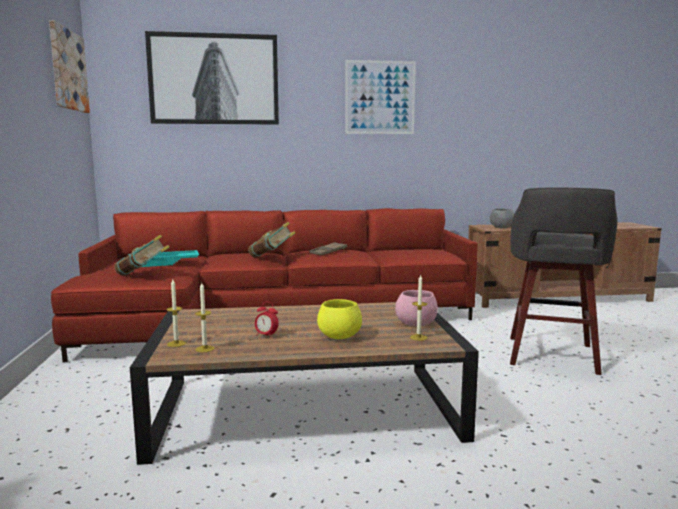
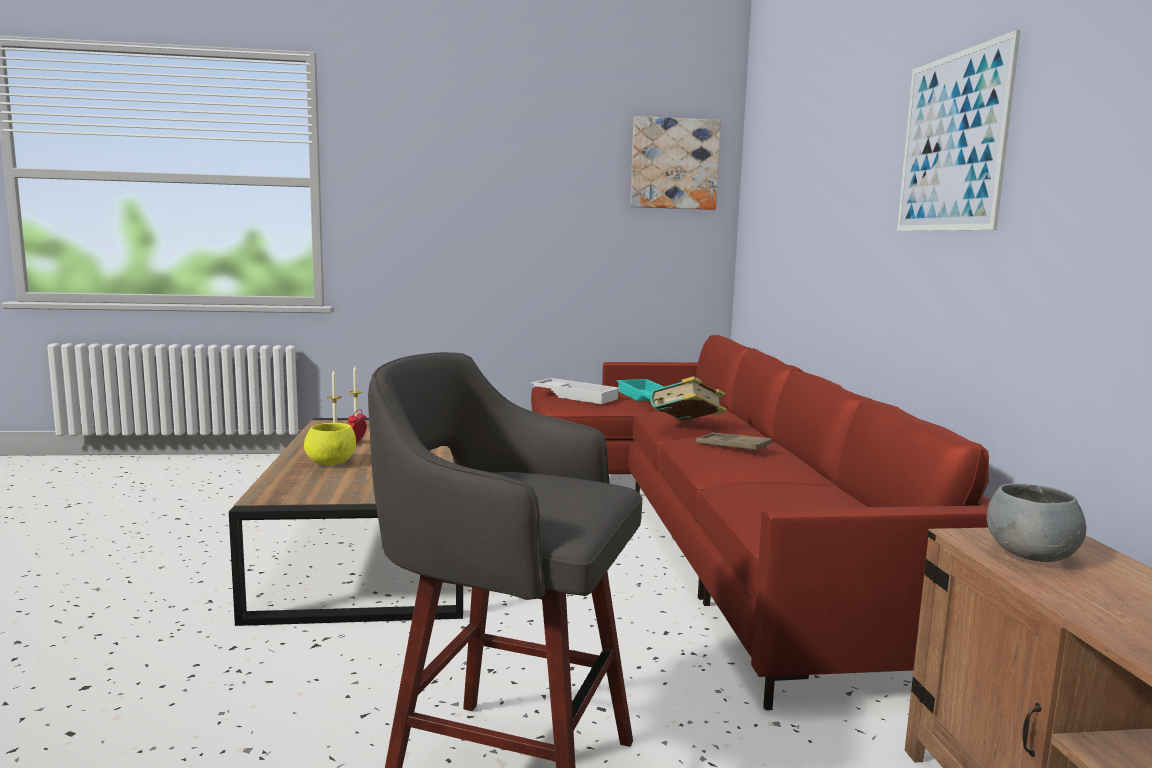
camera: 90 degrees right, 0 degrees up
book [114,234,170,276] -> white tray [532,378,621,404]
picture [145,31,279,125] -> none
pink bowl [395,290,438,326] -> none
candle [410,274,427,341] -> none

